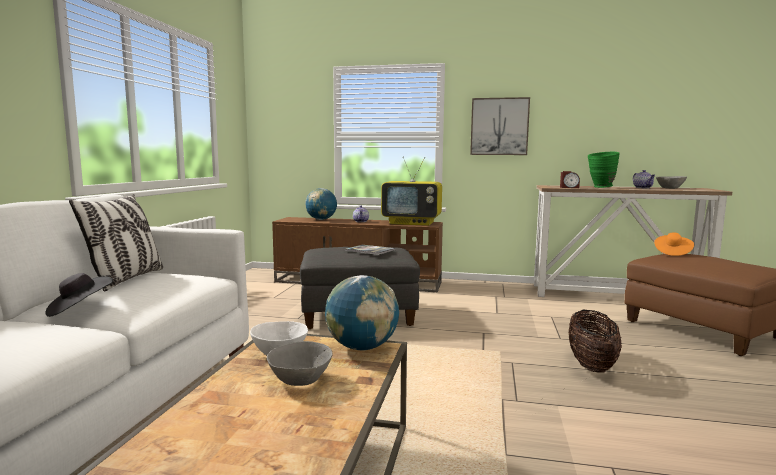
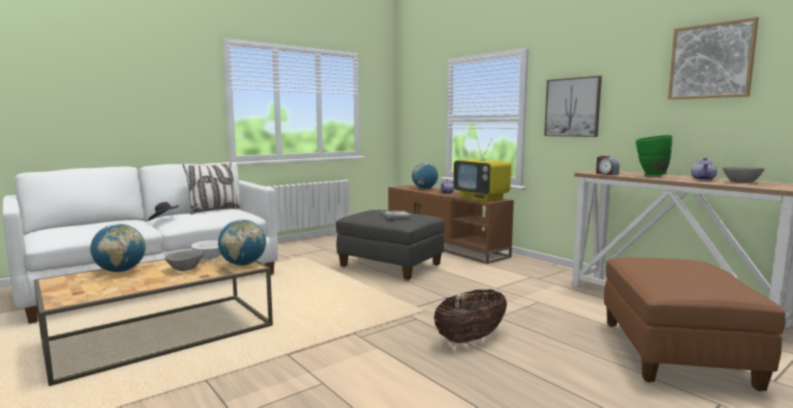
camera: 40 degrees right, 0 degrees up
orange hat [654,233,694,256] -> none
none -> globe [90,224,146,272]
none -> picture [668,17,759,100]

